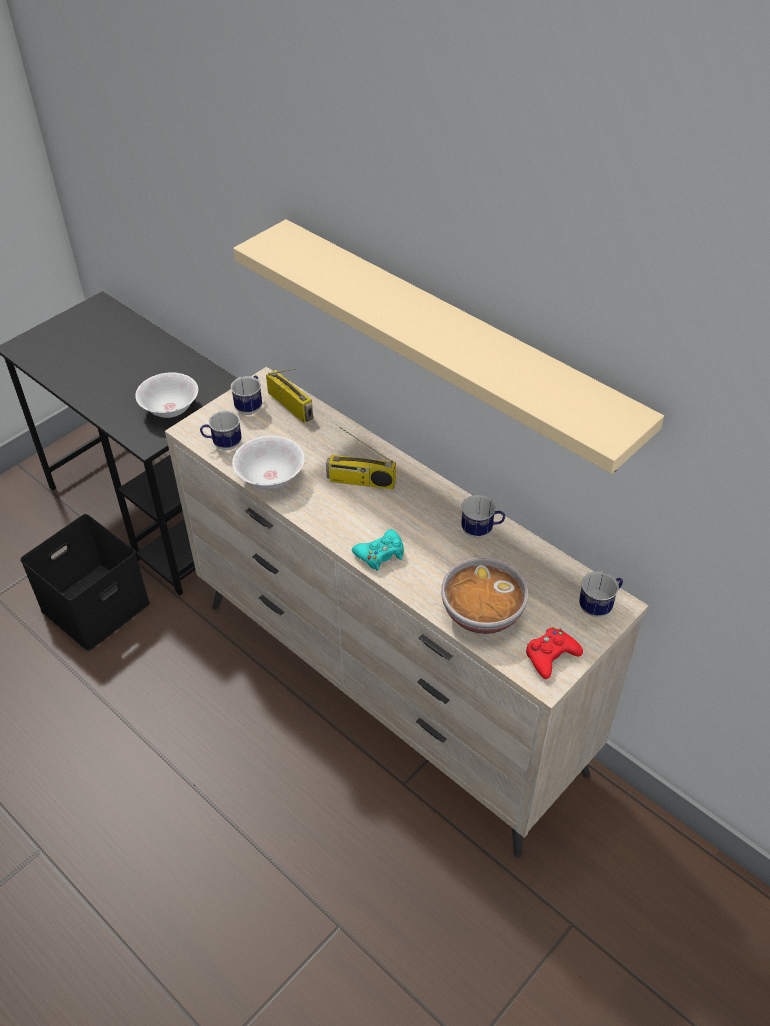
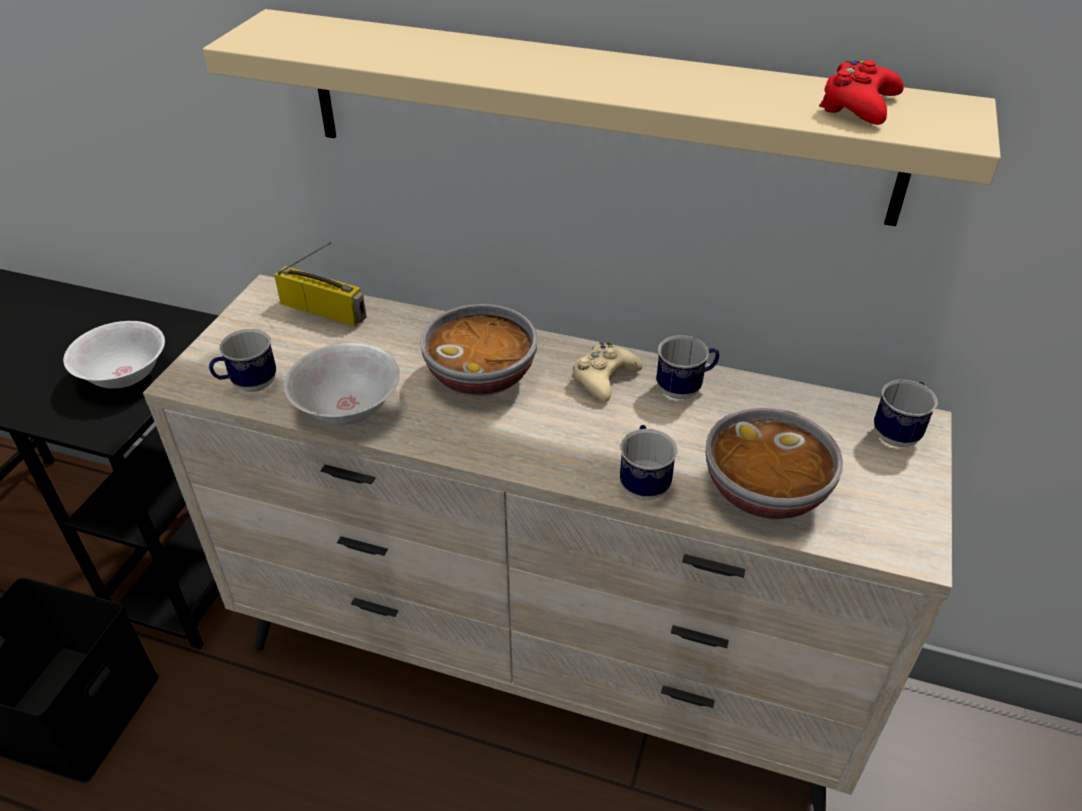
camera: 25 degrees left, 5 degrees down
mug [231,375,262,415] -> mug moved to [620,425,678,500]
radio [326,427,396,489] -> bowl [420,304,538,396]
turquoise game controller [352,529,404,571] -> none
red game controller [526,627,583,679] -> red game controller moved to [819,60,904,125]
none -> beige game controller [572,342,643,402]

